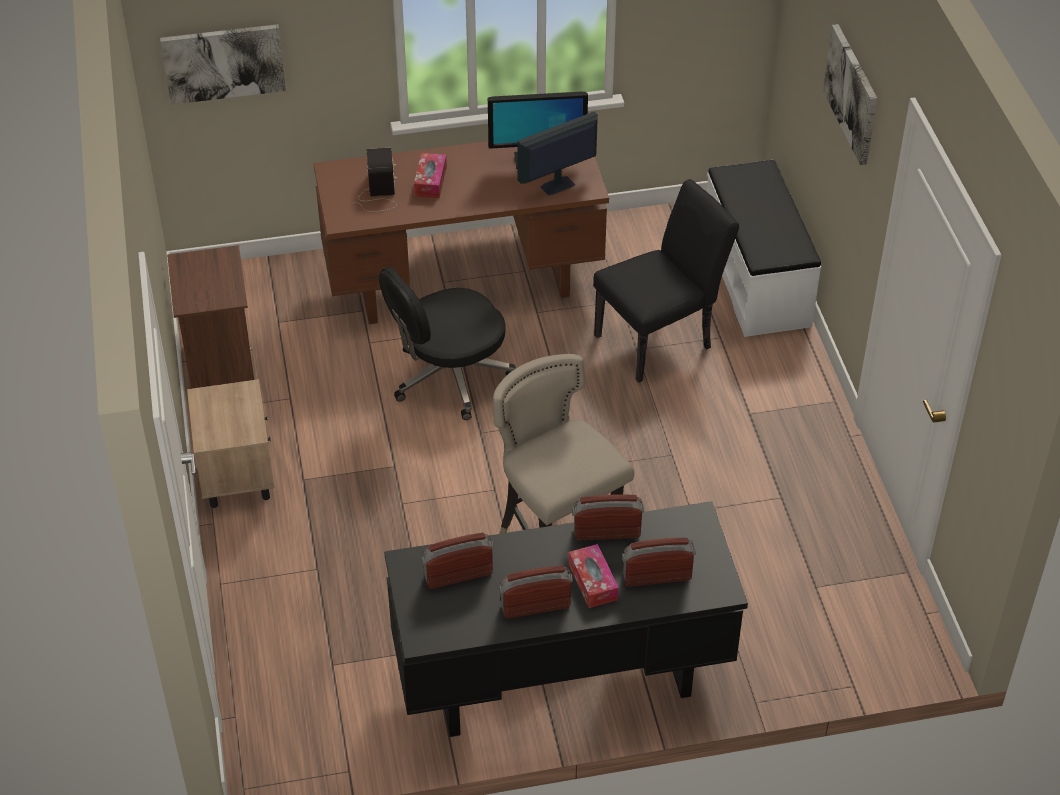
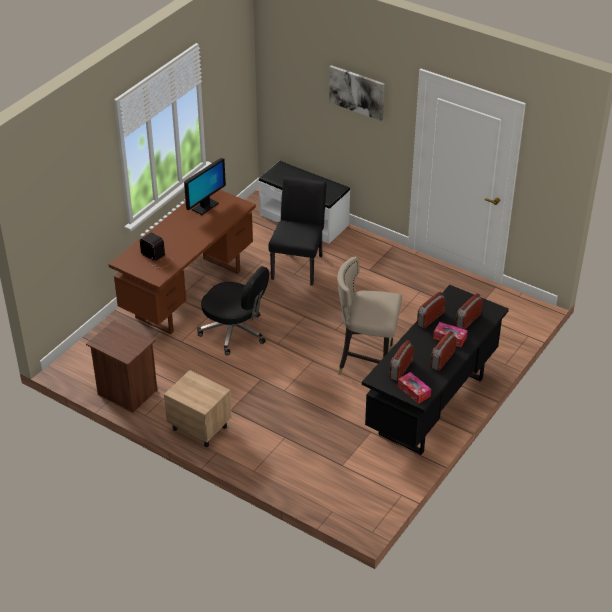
camera: 45 degrees left, 5 degrees down
picture [160,24,286,105] -> none
black office chair [379,266,516,420] -> black office chair turned 75 degrees counterclockwise [197,266,269,356]
tissue box [414,153,447,198] -> tissue box moved to [398,372,431,404]
monitor [517,112,598,195] -> none

